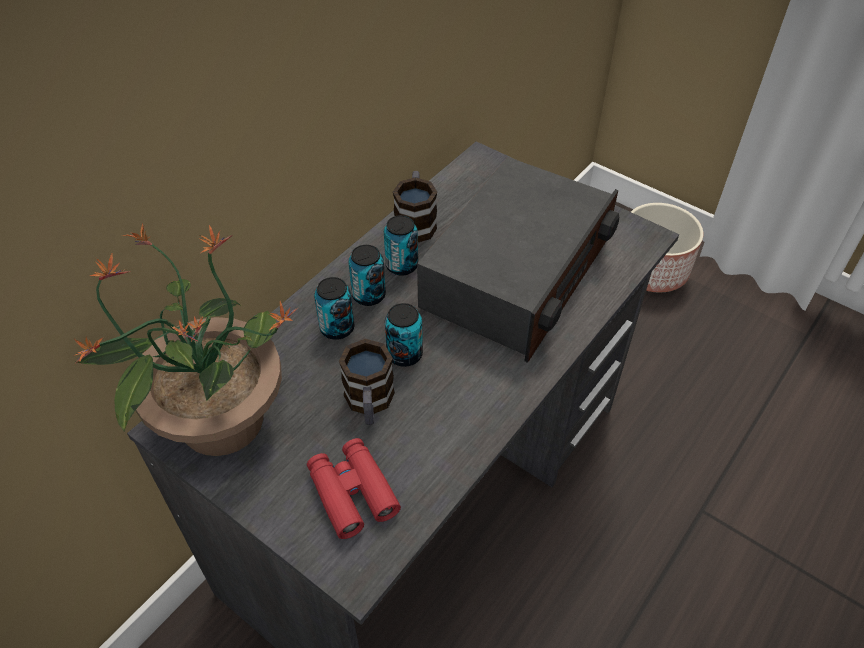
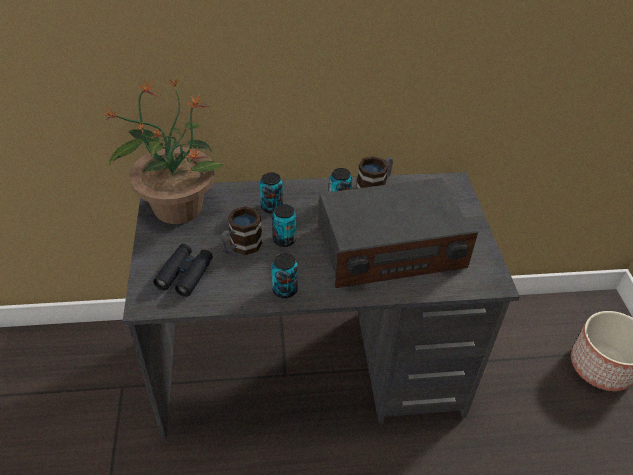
camera: 45 degrees right, 5 degrees down
red binoculars [307,438,401,539] -> black binoculars [153,244,213,297]
can [348,245,386,306] -> can moved to [272,253,298,298]

